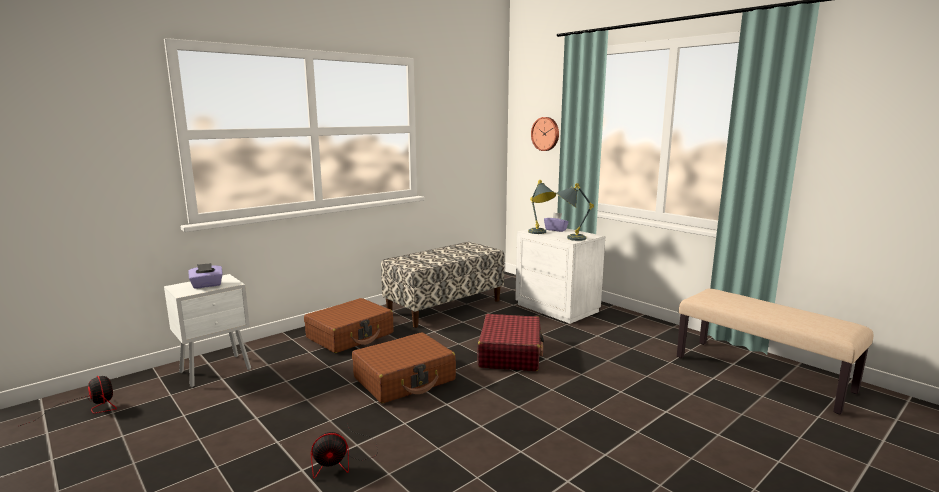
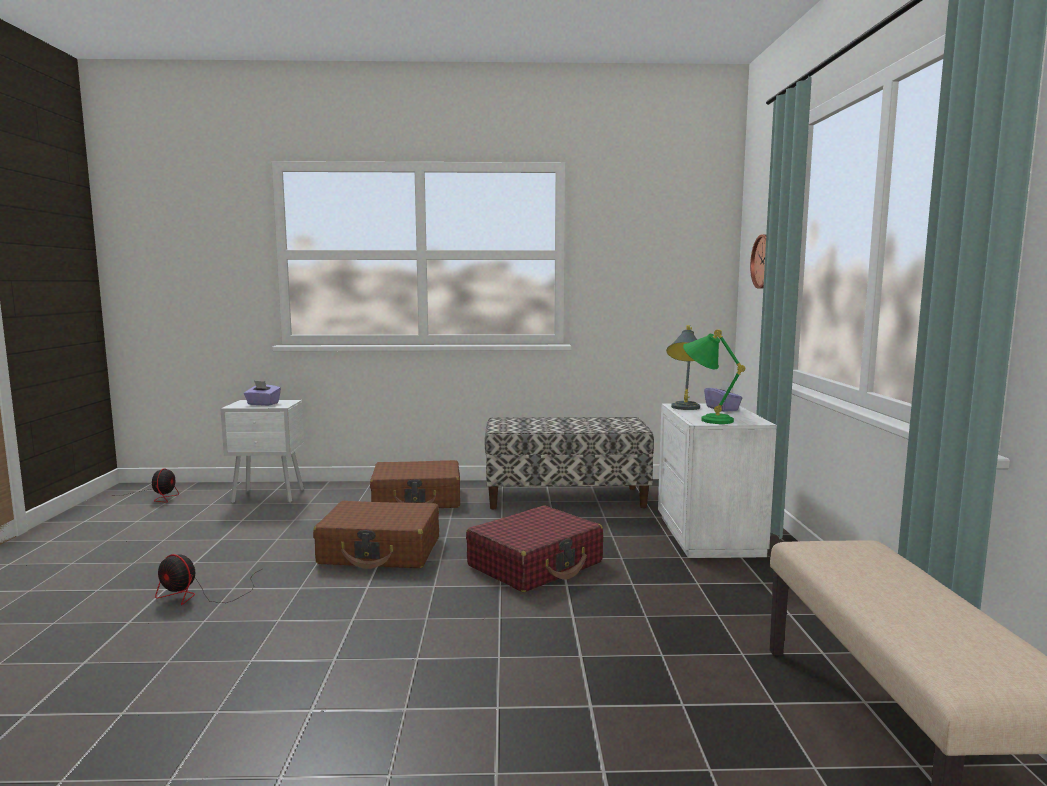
camera: 40 degrees right, 5 degrees down
grey table lamp [556,183,594,241] -> green table lamp [683,329,745,424]

